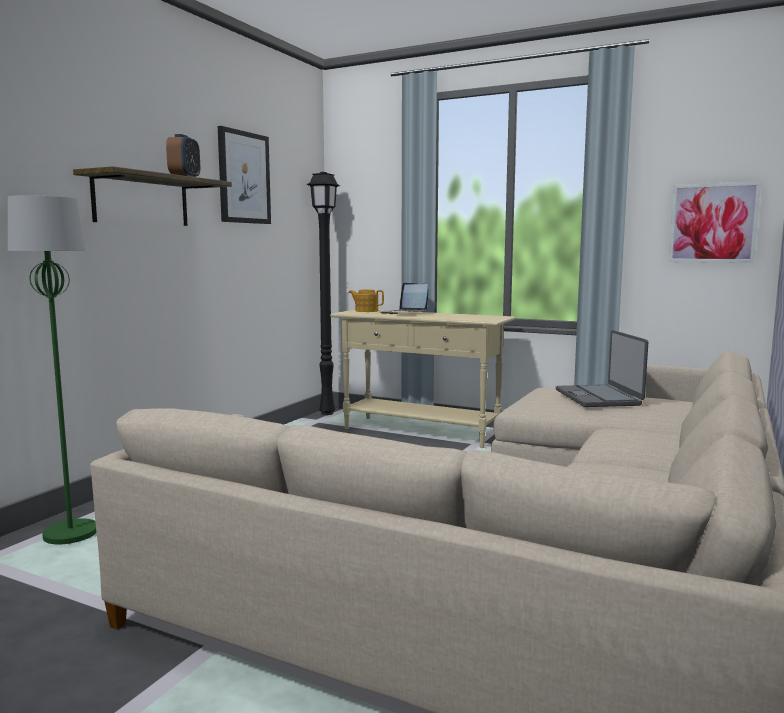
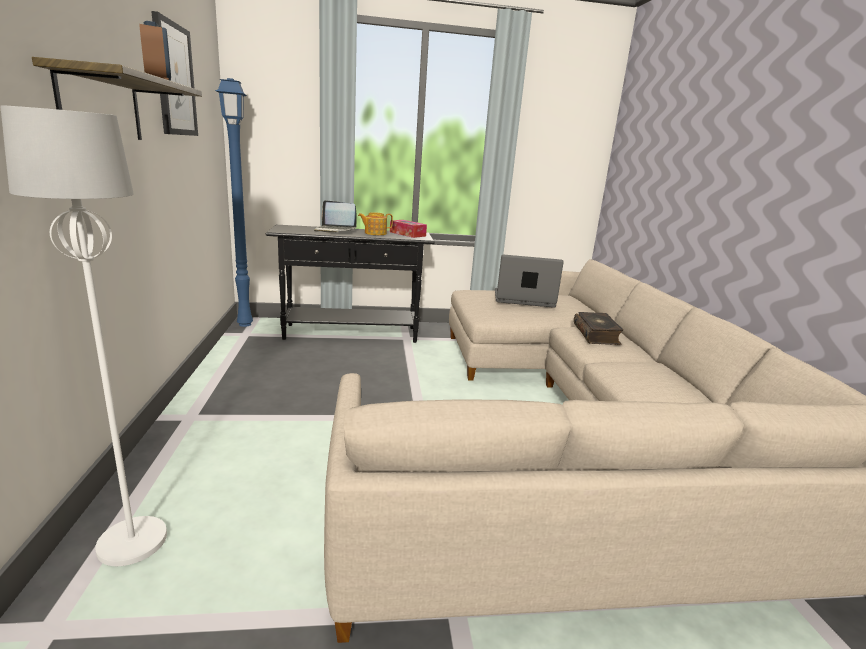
camera: 35 degrees left, 10 degrees up
green floor lamp [8,195,96,544] -> white floor lamp [0,105,167,566]
black floor lamp [306,172,340,415] -> blue floor lamp [215,78,253,327]
beige console table [330,310,515,448] -> black console table [266,225,435,343]
teapot [348,290,384,312] -> teapot moved to [358,212,393,235]
laptop [556,330,648,407] -> laptop turned 135 degrees clockwise [495,255,564,308]
picture [669,182,761,263] -> none
none -> tissue box [390,220,427,238]
none -> book [574,312,624,345]

